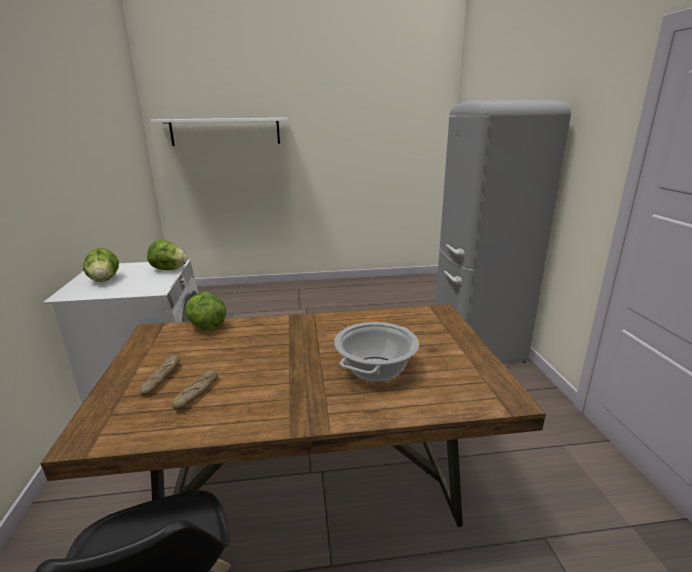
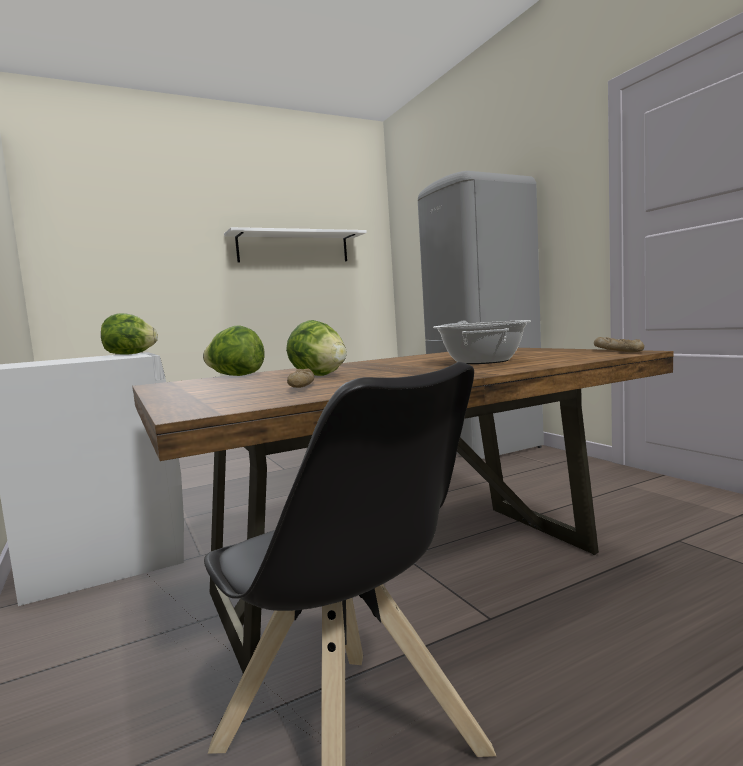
camera: 20 degrees left, 15 degrees down
lettuce [83,248,119,282] -> lettuce moved to [286,320,347,376]
bread [140,355,180,396] -> bread moved to [594,337,644,352]
white shelf [150,118,288,146] -> white shelf moved to [224,227,367,262]

